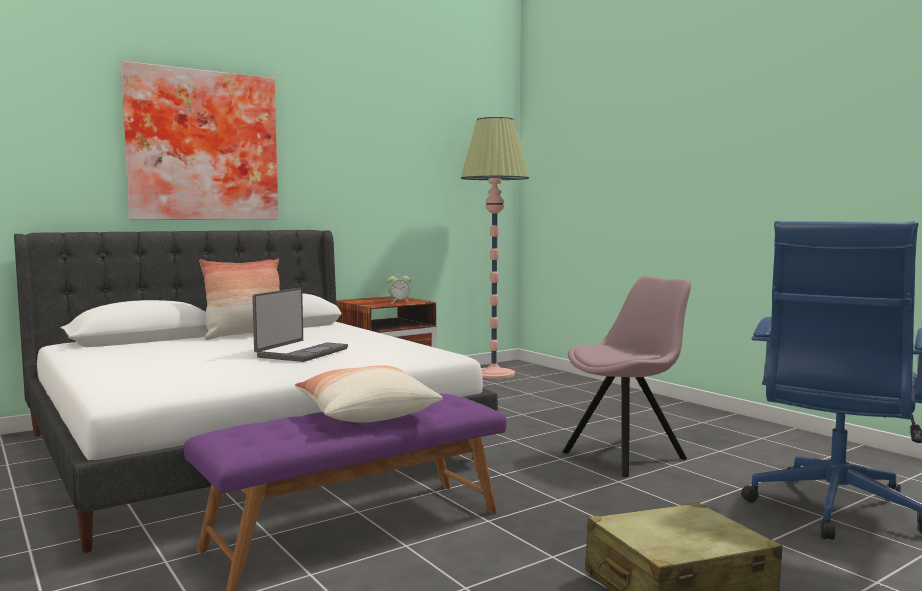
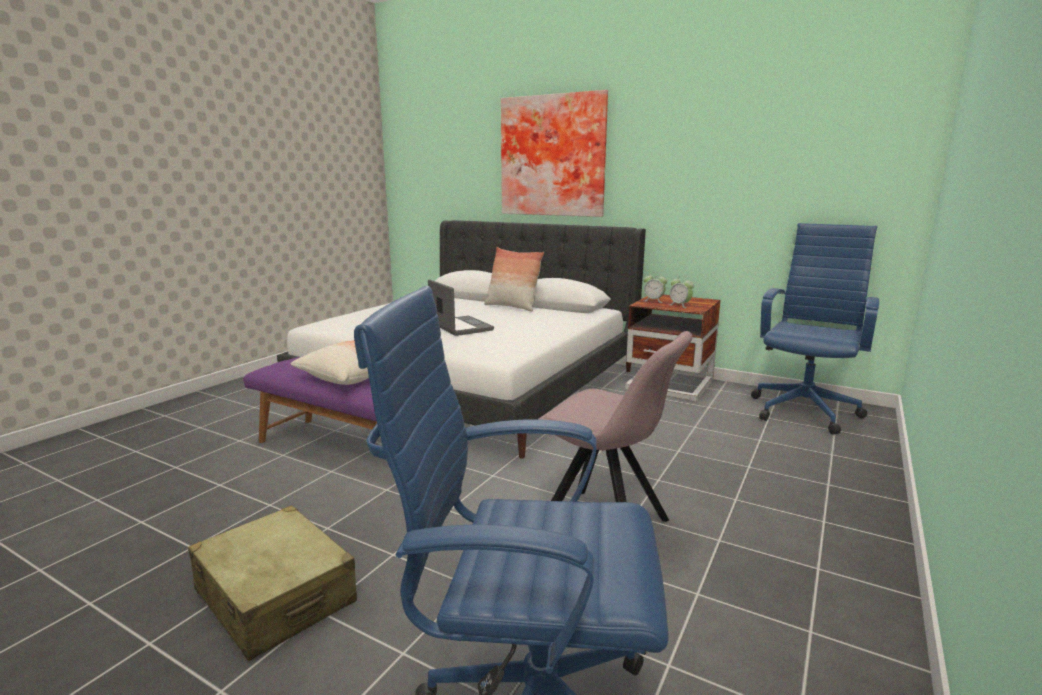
camera: 65 degrees right, 10 degrees up
laptop [252,288,348,362] -> laptop turned 120 degrees counterclockwise [428,279,494,336]
floor lamp [461,117,529,379] -> blue office chair [751,223,879,435]
none -> alarm clock [644,274,667,303]

